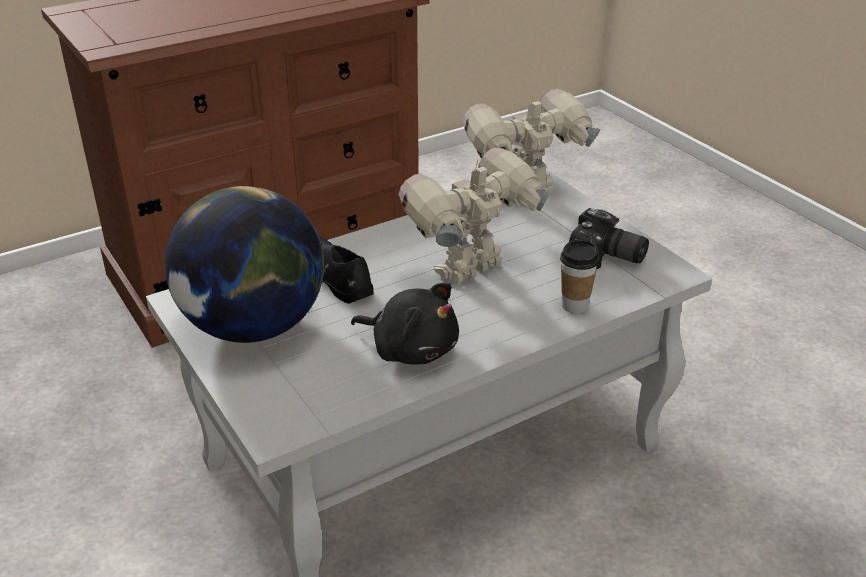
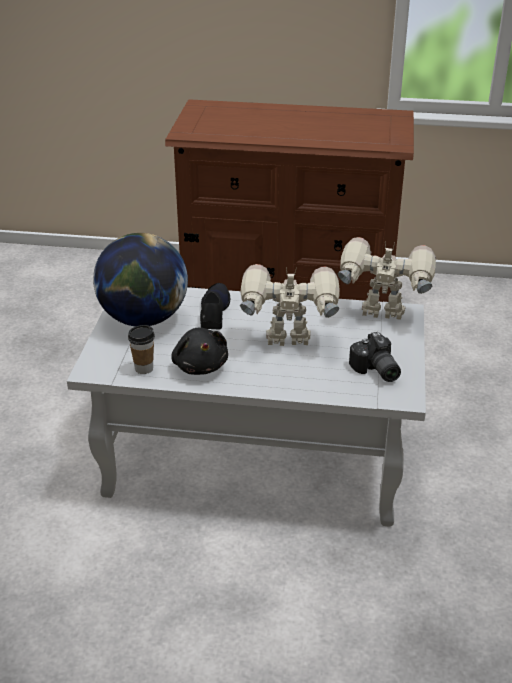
camera: 40 degrees right, 0 degrees up
cup [560,239,599,313] -> cup moved to [128,325,155,374]

